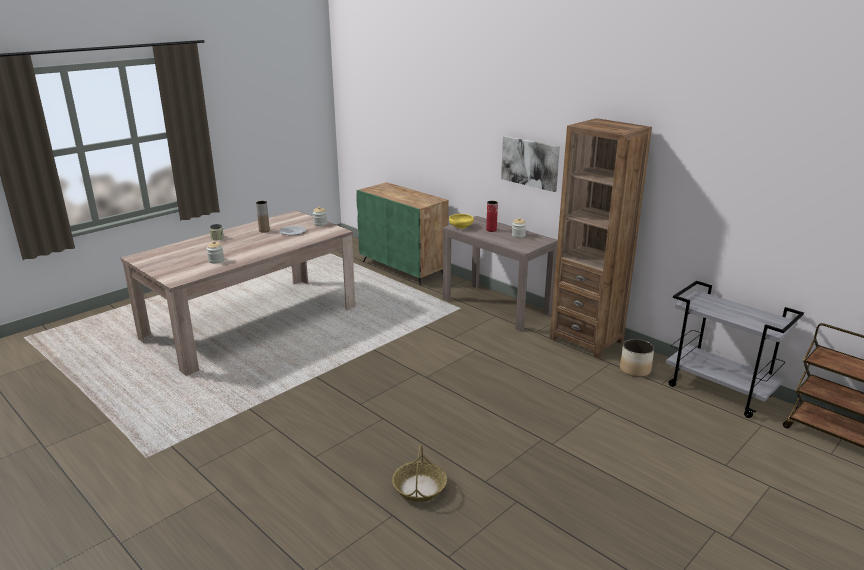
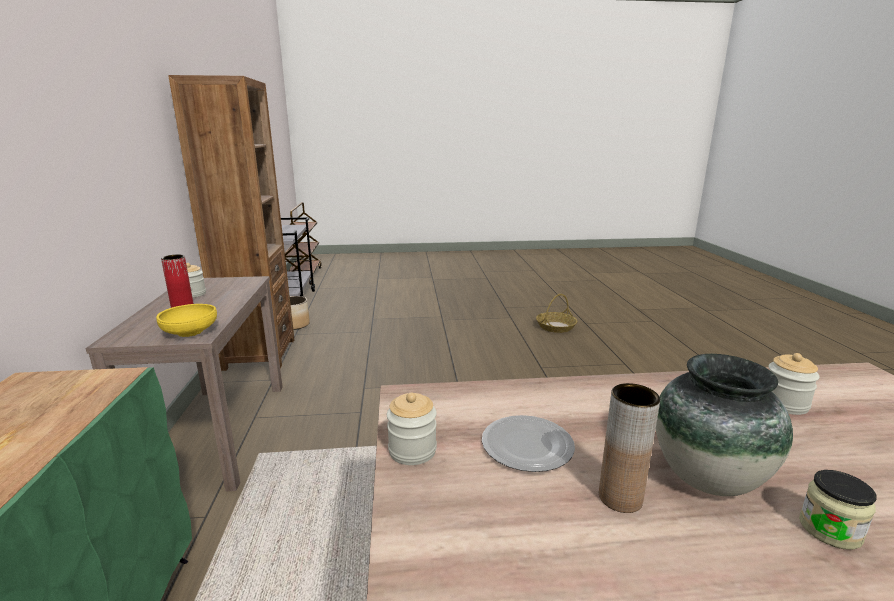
camera: 140 degrees left, 5 degrees down
picture [501,136,560,192] -> none
none -> vase [656,354,793,496]

